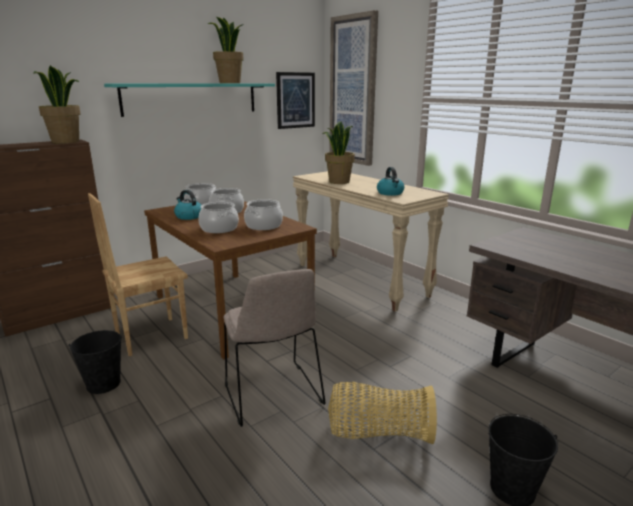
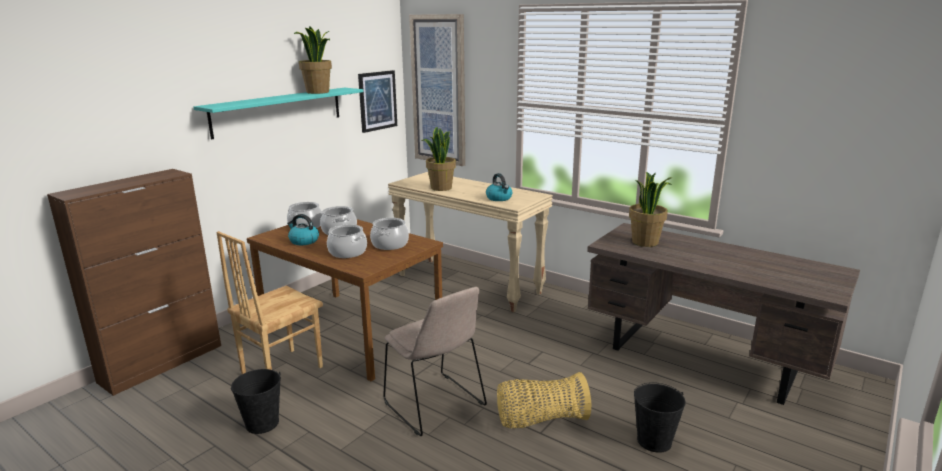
camera: 15 degrees left, 0 degrees up
potted plant [33,65,81,144] -> potted plant moved to [629,172,672,247]

